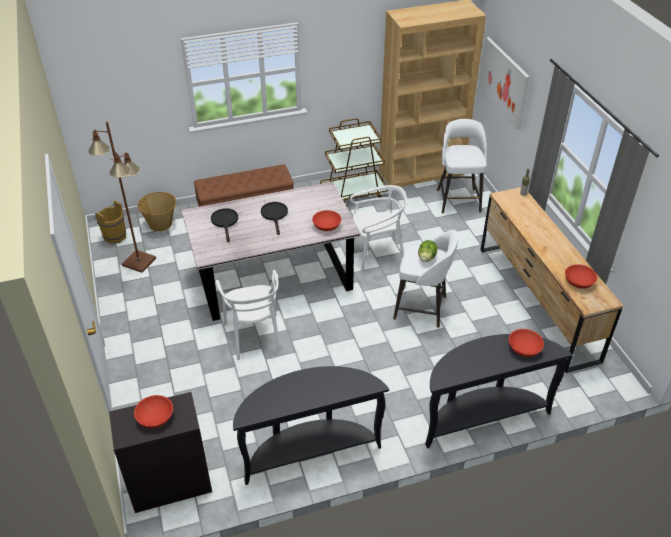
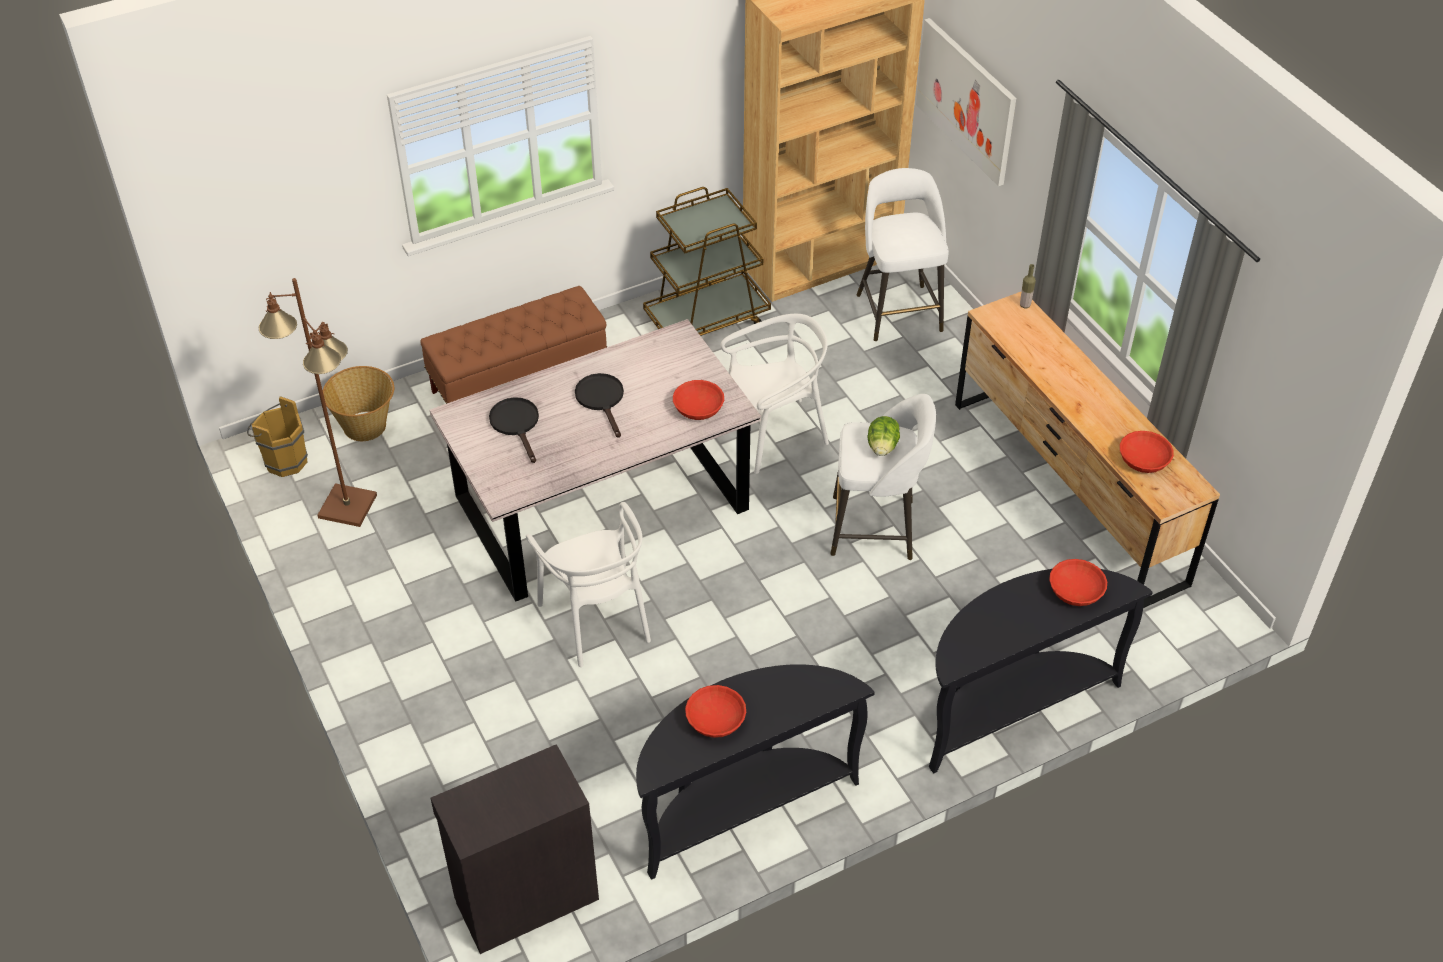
camera: 10 degrees left, 5 degrees up
red bowl [134,395,173,428] -> red bowl moved to [685,685,746,738]

